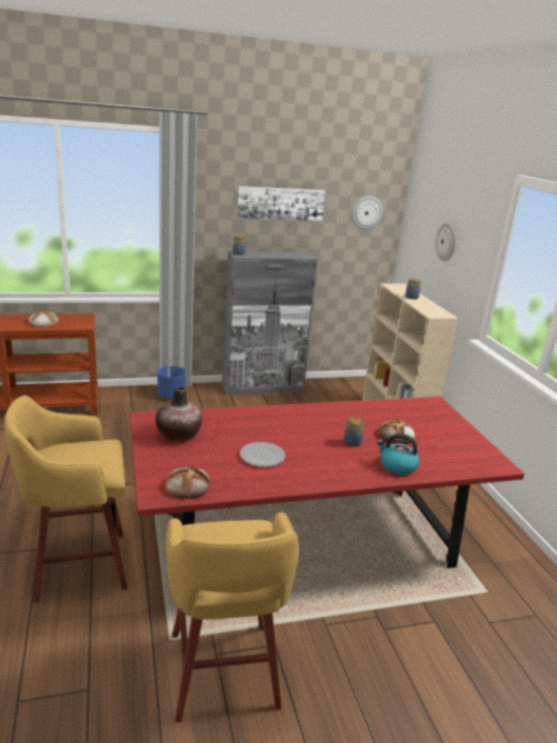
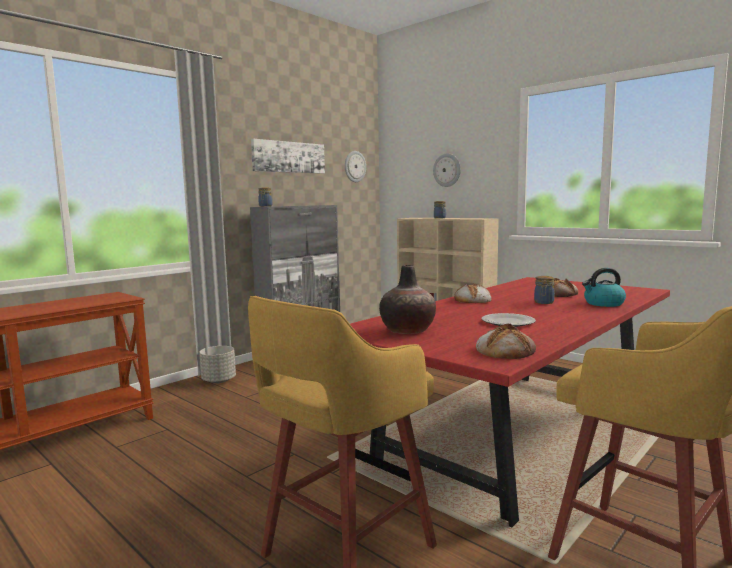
camera: 30 degrees left, 15 degrees down
bread [29,310,59,327] -> bread moved to [454,284,492,303]
blue planter [157,366,186,398] -> grey planter [199,346,236,383]

